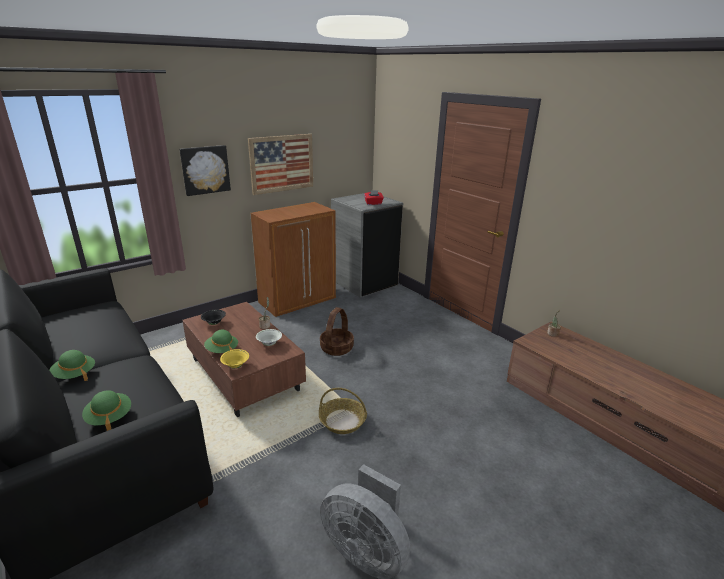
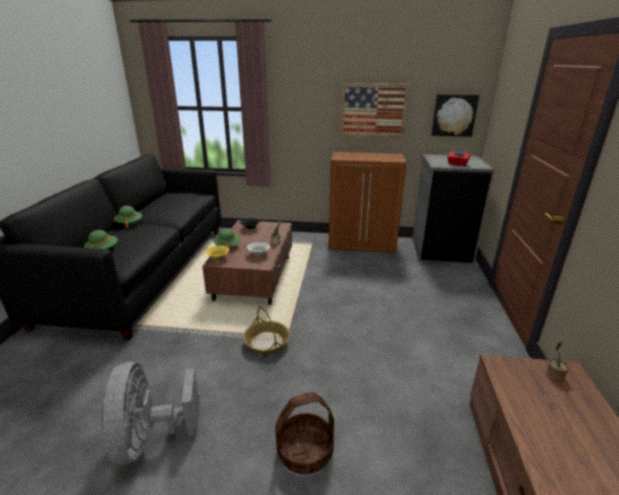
camera: 45 degrees right, 0 degrees up
picture [180,145,231,196] -> picture moved to [431,94,479,137]
basket [320,307,354,356] -> basket moved to [275,392,334,474]

